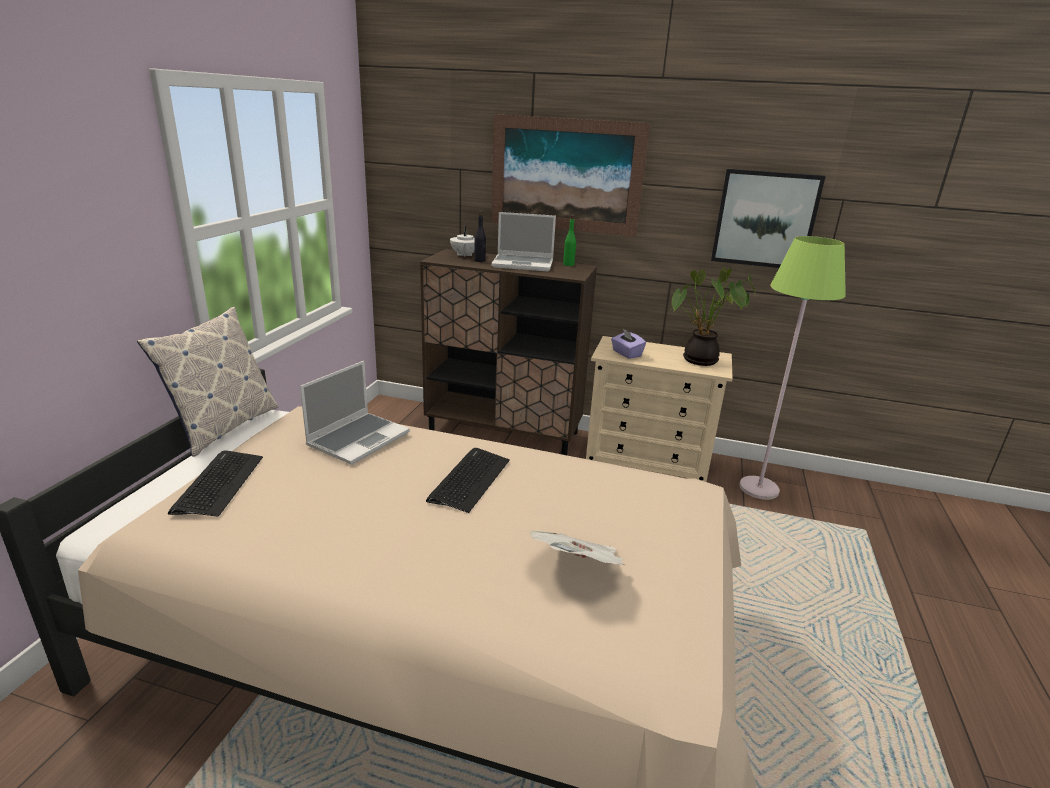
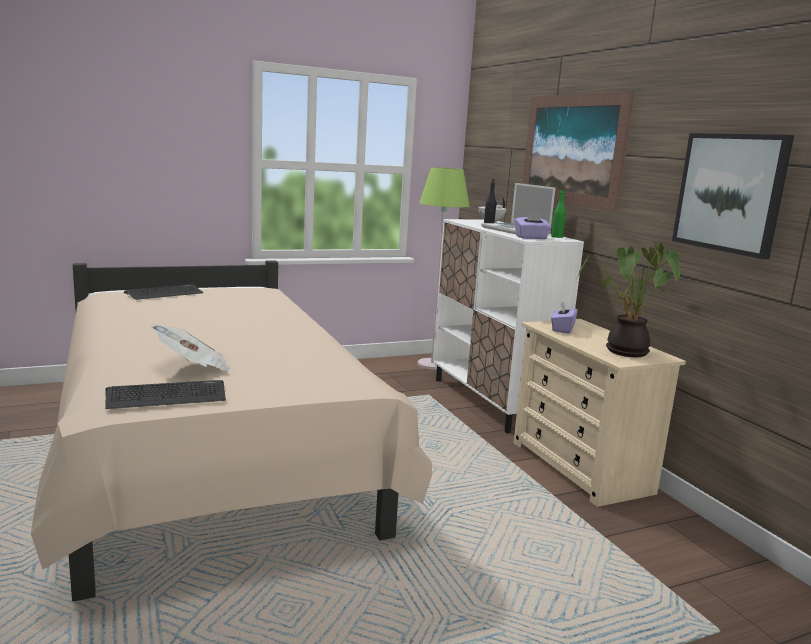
camera: 50 degrees right, 10 degrees down
pillow [137,307,278,457] -> none
laptop [300,361,410,465] -> none
brown cabinet [420,249,597,455] -> white cabinet [433,219,584,433]
keyboard [426,448,510,513] -> keyboard moved to [105,380,226,409]
green floor lamp [739,236,846,500] -> green floor lamp moved to [418,167,470,370]
none -> purple tissue box [514,212,551,239]

